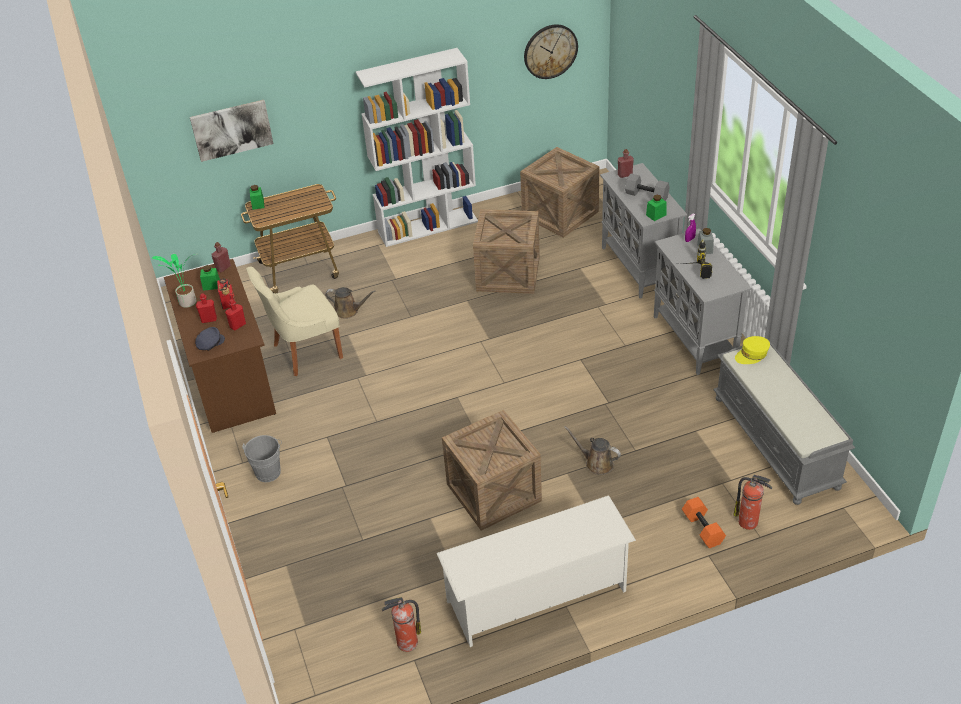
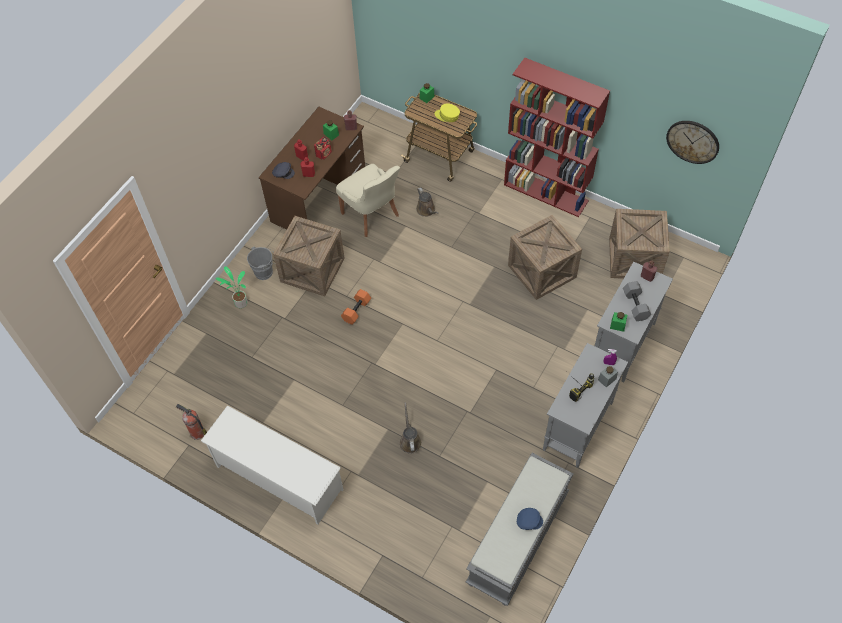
camera: 50 degrees right, 15 degrees up
potted plant [152,254,196,308] -> potted plant moved to [216,266,248,308]
picture [190,100,274,162] -> none
beige chair [246,266,343,376] -> beige chair turned 150 degrees counterclockwise [336,164,400,237]
white bookcase [356,48,478,247] -> red bookcase [504,58,610,217]
crate [442,410,542,530] -> crate moved to [273,216,345,296]
orange dumbbell [682,497,726,548] -> orange dumbbell moved to [341,289,371,325]
fire extinguisher [734,475,772,530] -> none
yellow cap [735,336,770,364] -> yellow cap moved to [435,103,460,122]
none -> blue cap [517,508,543,530]

